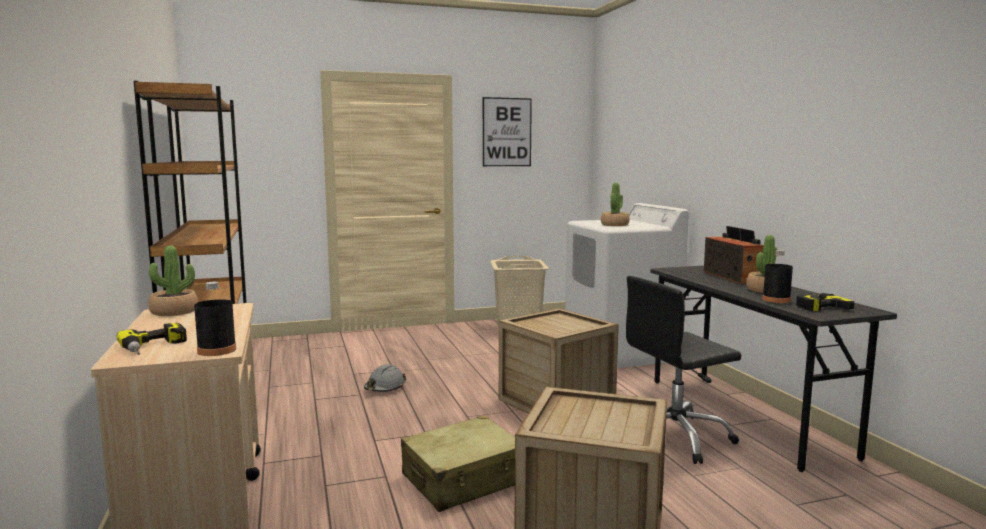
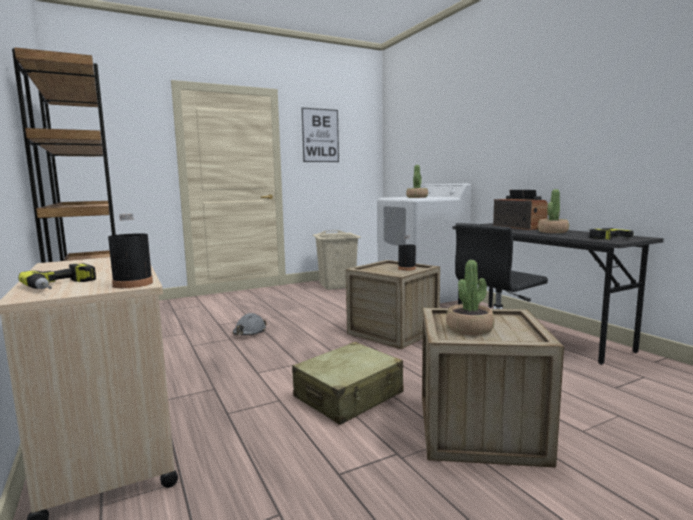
camera: 10 degrees left, 0 degrees up
potted plant [148,246,198,316] -> potted plant moved to [446,260,495,335]
black bottle [762,250,793,303] -> black bottle moved to [398,235,416,271]

